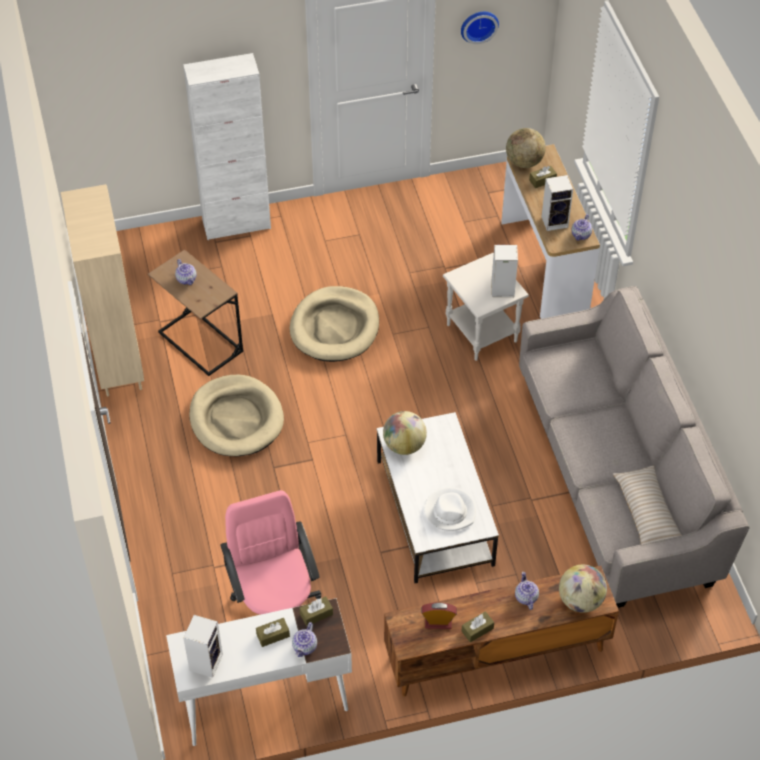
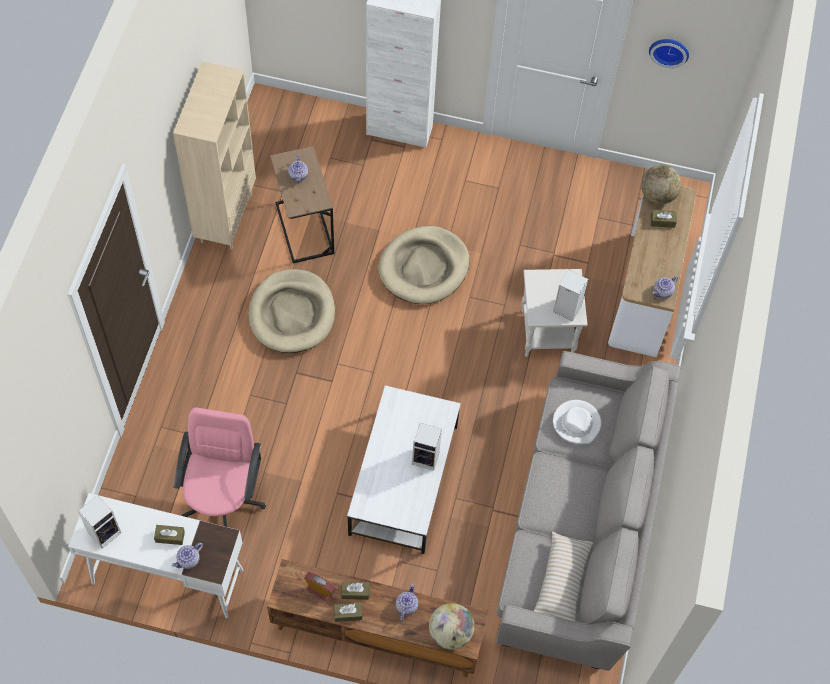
camera: 25 degrees right, 10 degrees up
brown tissue box [299,596,333,626] -> brown tissue box moved to [341,581,369,600]
globe [383,411,427,455] -> none
white hat [424,487,476,531] -> white hat moved to [553,400,601,444]
speaker [542,175,573,231] -> speaker moved to [412,423,442,471]

